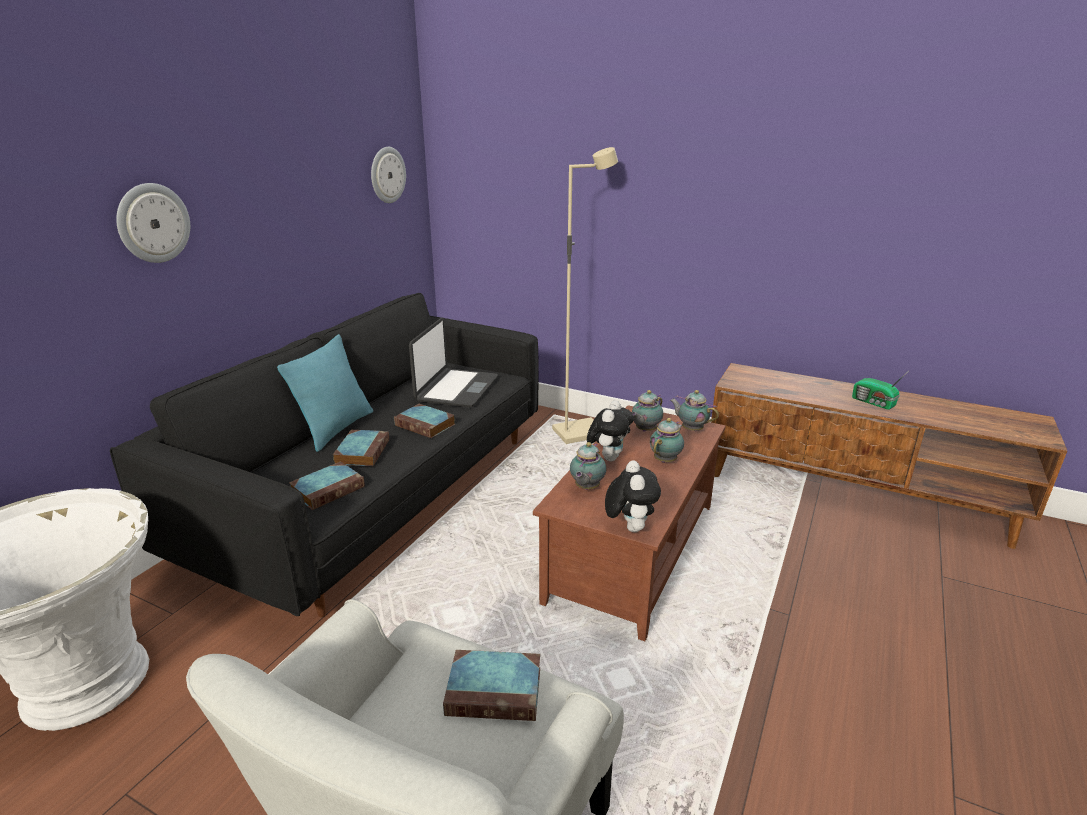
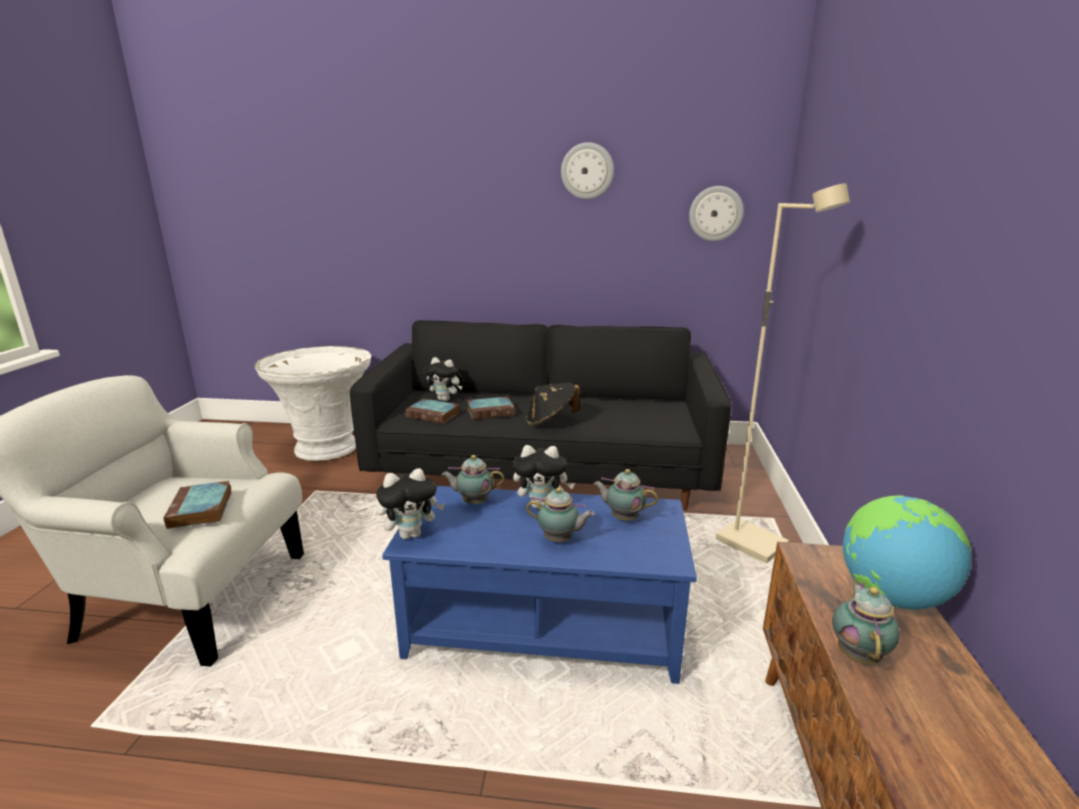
camera: 70 degrees right, 5 degrees down
wall clock [116,183,190,263] -> wall clock moved to [561,142,614,199]
turquoise pillow [277,334,373,452] -> none
book [394,404,455,438] -> black hat [526,382,580,426]
laptop [409,318,498,407] -> none
brown coffee table [533,405,726,641] -> blue coffee table [382,486,697,684]
teapot [670,390,719,431] -> teapot moved to [832,582,900,664]
radio [852,372,908,410] -> none
none -> plush toy [424,357,463,401]
none -> globe [843,495,971,609]

